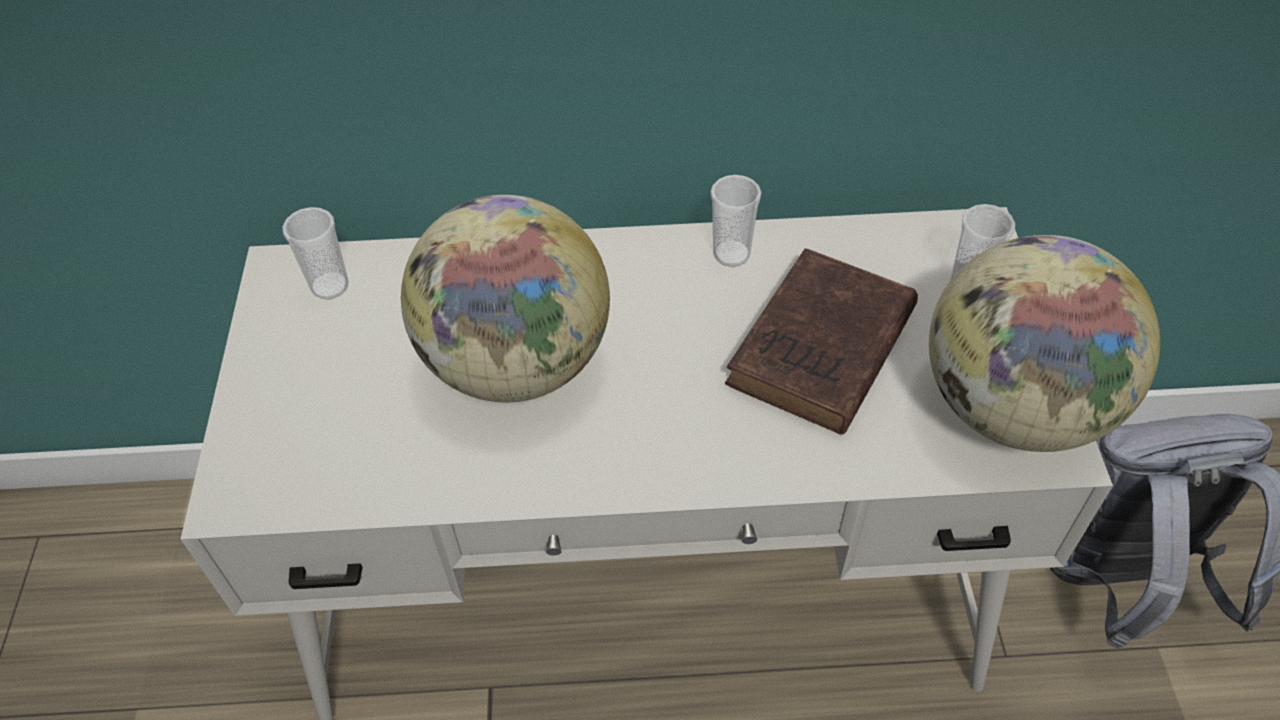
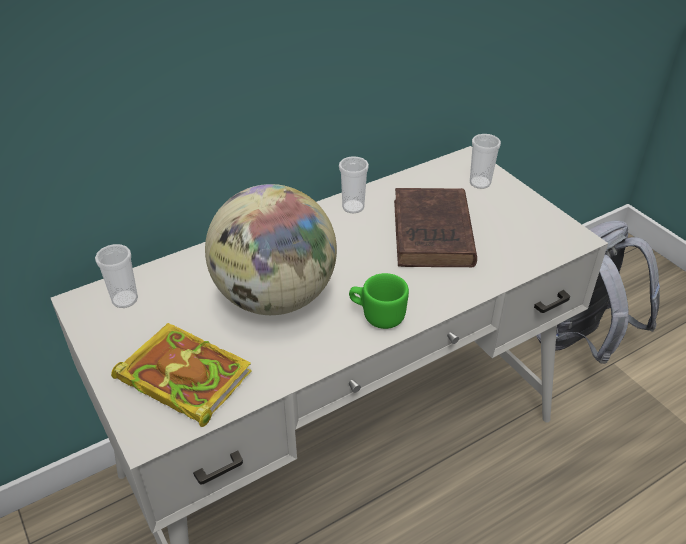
camera: 30 degrees left, 10 degrees down
globe [929,235,1160,452] -> none
none -> book [111,323,252,427]
none -> green mug [349,273,409,329]

